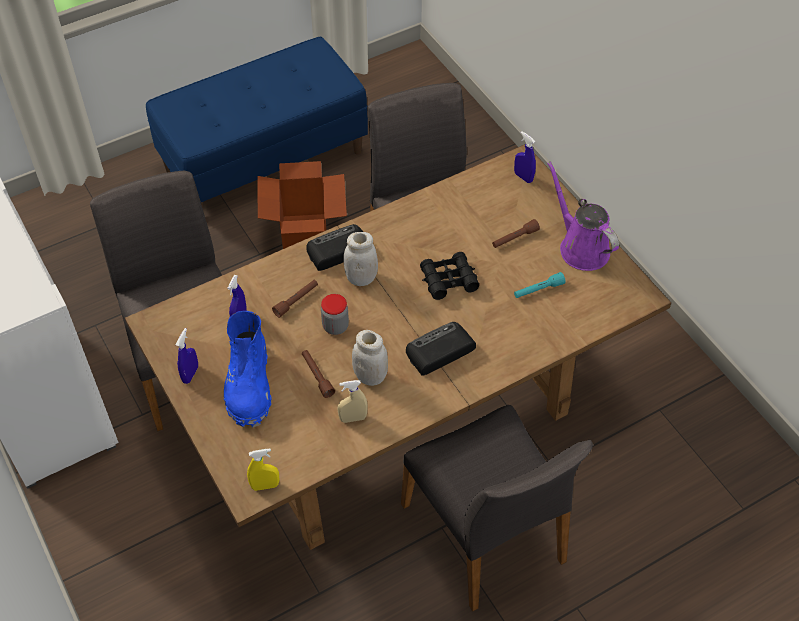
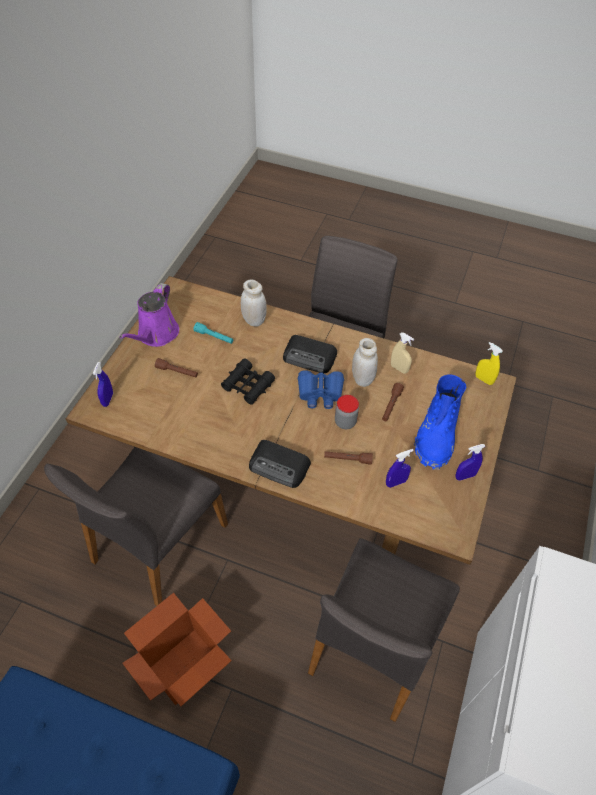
camera: 130 degrees left, 0 degrees up
blue boot [224,311,272,428] -> blue boot turned 150 degrees clockwise [414,374,466,470]
white jar [343,232,378,286] -> white jar moved to [241,279,267,327]
none -> blue binoculars [298,370,344,409]

